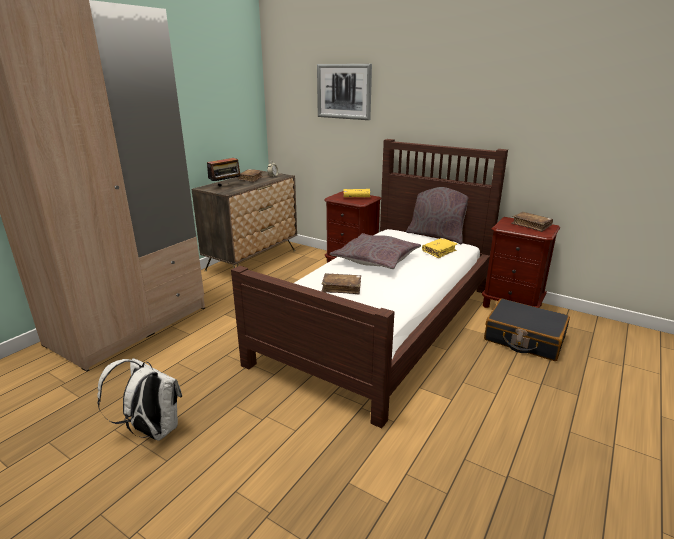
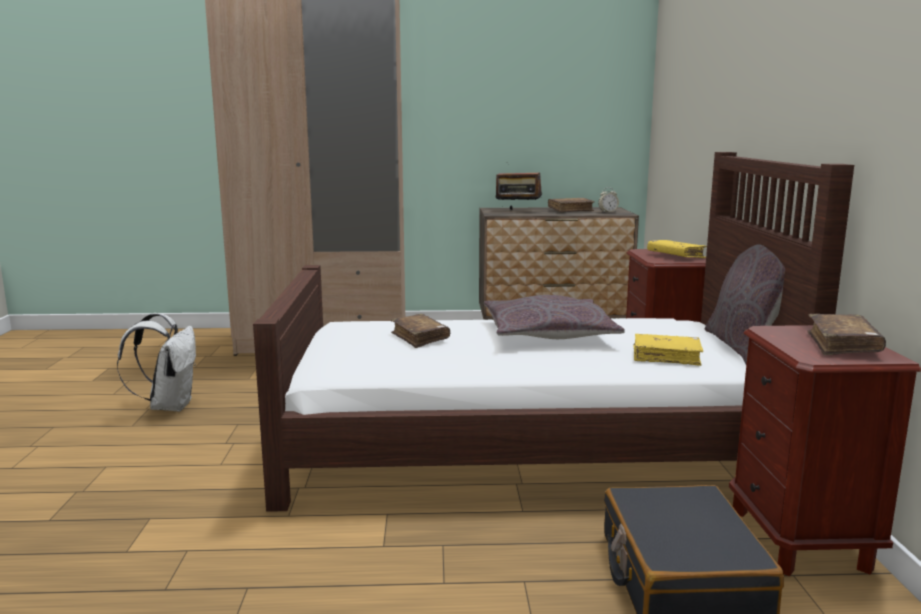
camera: 55 degrees right, 10 degrees down
picture [317,64,372,120] -> none

